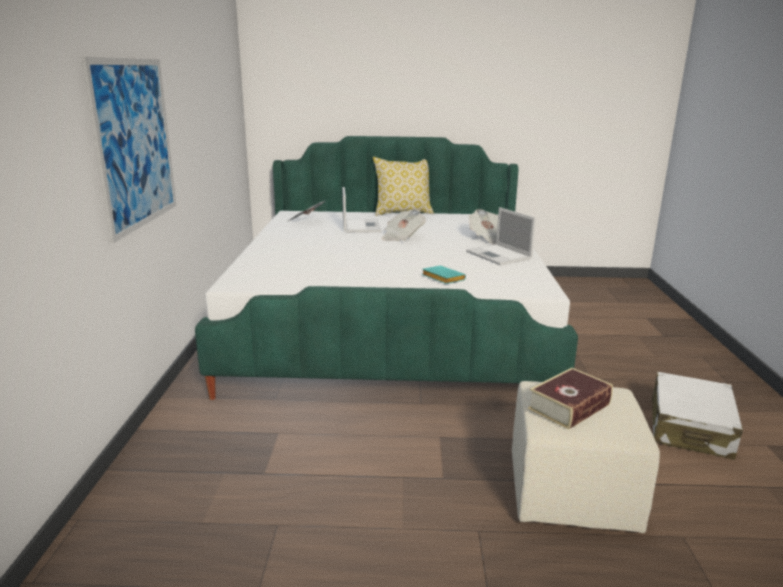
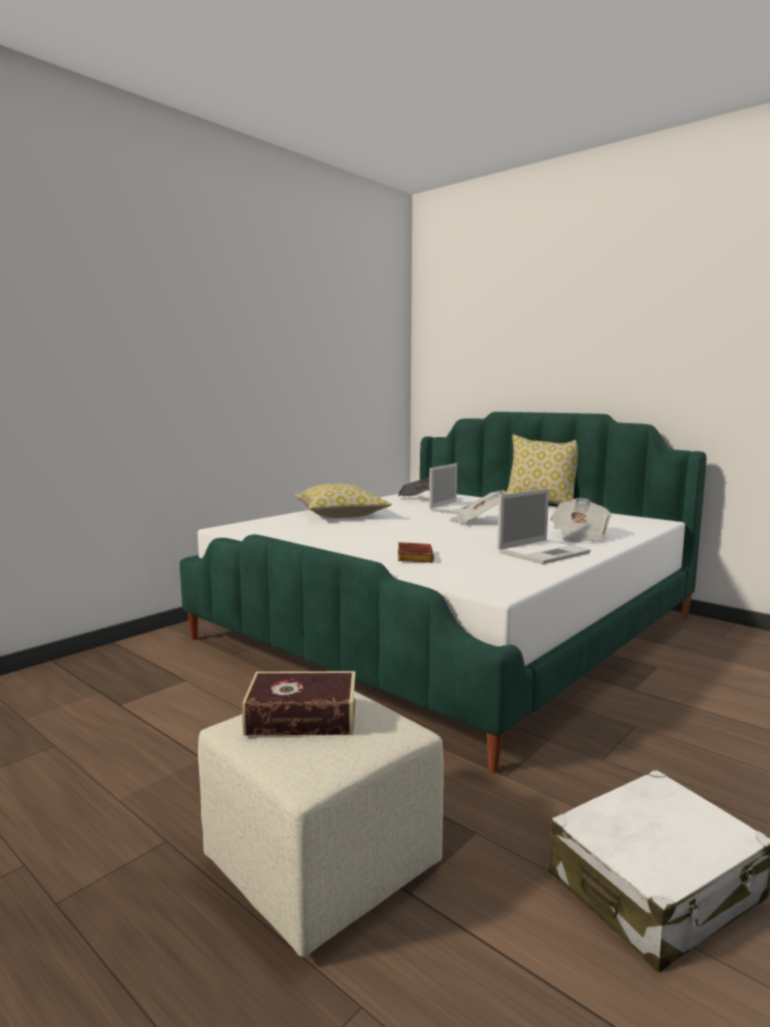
camera: 40 degrees right, 10 degrees down
picture [82,57,176,243] -> none
turquoise book [422,266,466,284] -> brown book [398,542,434,563]
laptop [466,207,536,265] -> laptop turned 135 degrees counterclockwise [497,488,591,564]
none -> pillow [295,484,392,518]

